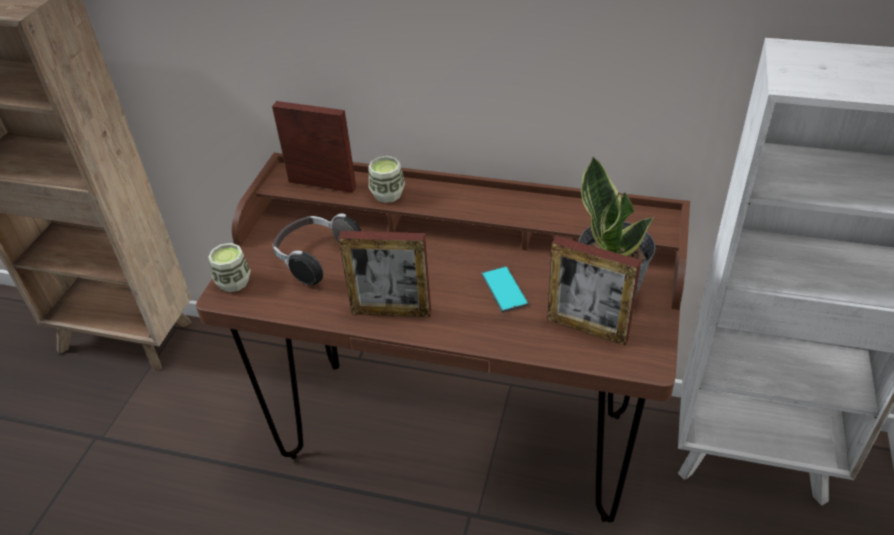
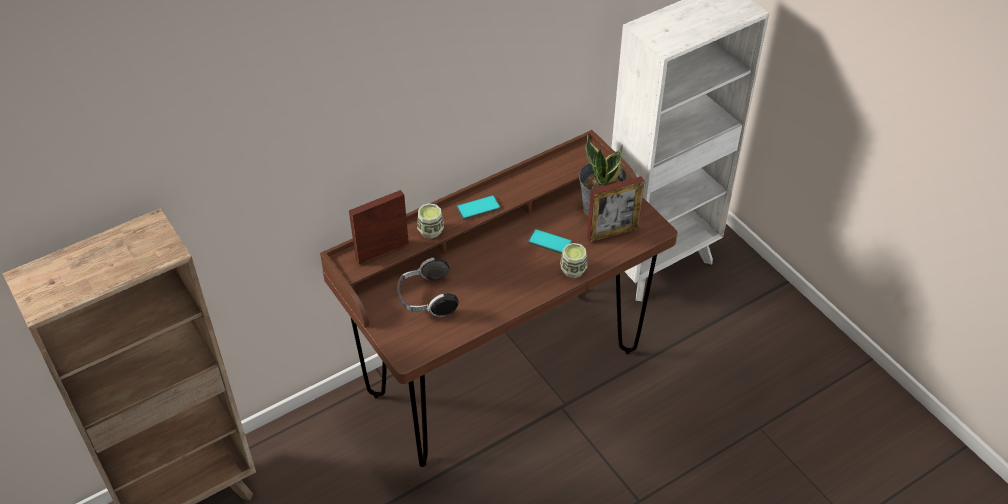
camera: 50 degrees left, 5 degrees up
cup [208,243,251,292] -> cup moved to [560,243,587,278]
picture frame [338,231,431,317] -> none
none -> phone [456,195,500,220]

